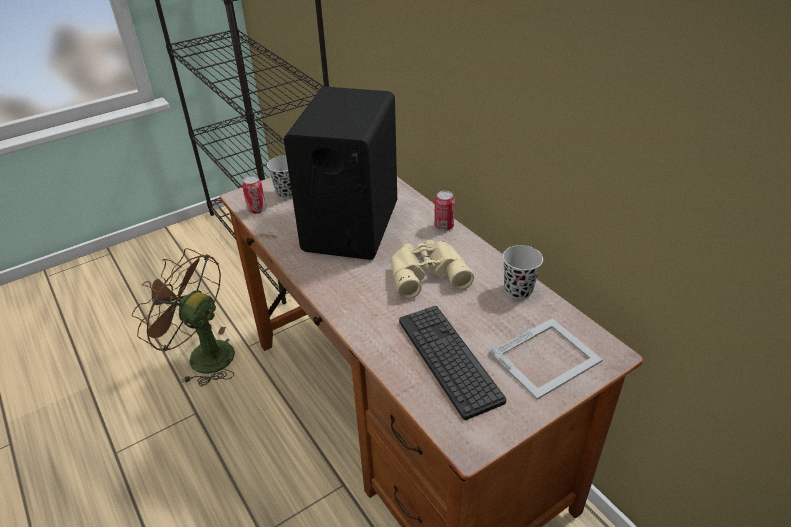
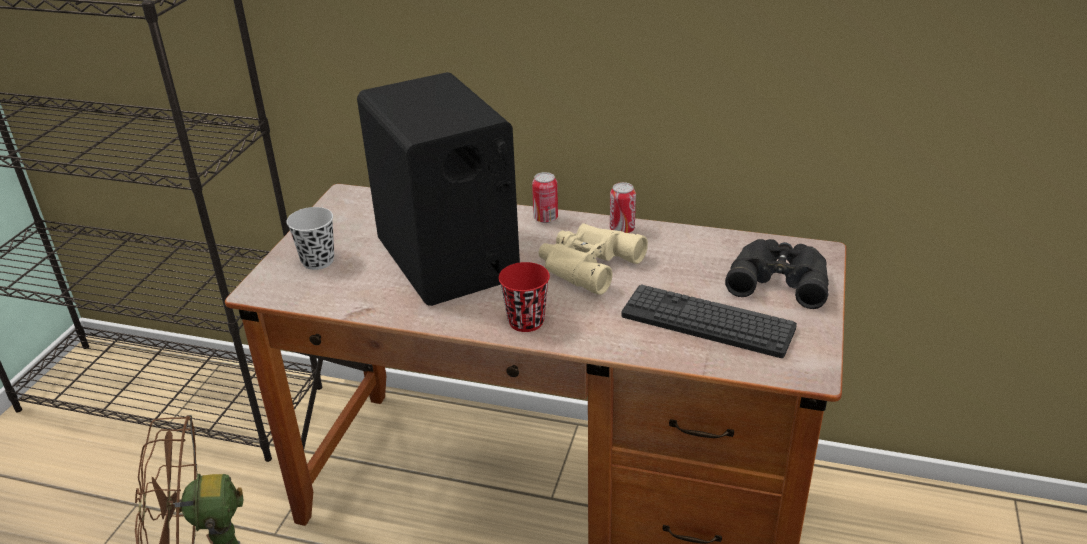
camera: 40 degrees left, 5 degrees down
can [242,176,266,214] -> can moved to [610,182,636,233]
picture frame [489,318,603,400] -> black binoculars [725,239,829,309]
black cup [503,245,543,299] -> none
none -> red cup [499,262,550,332]

